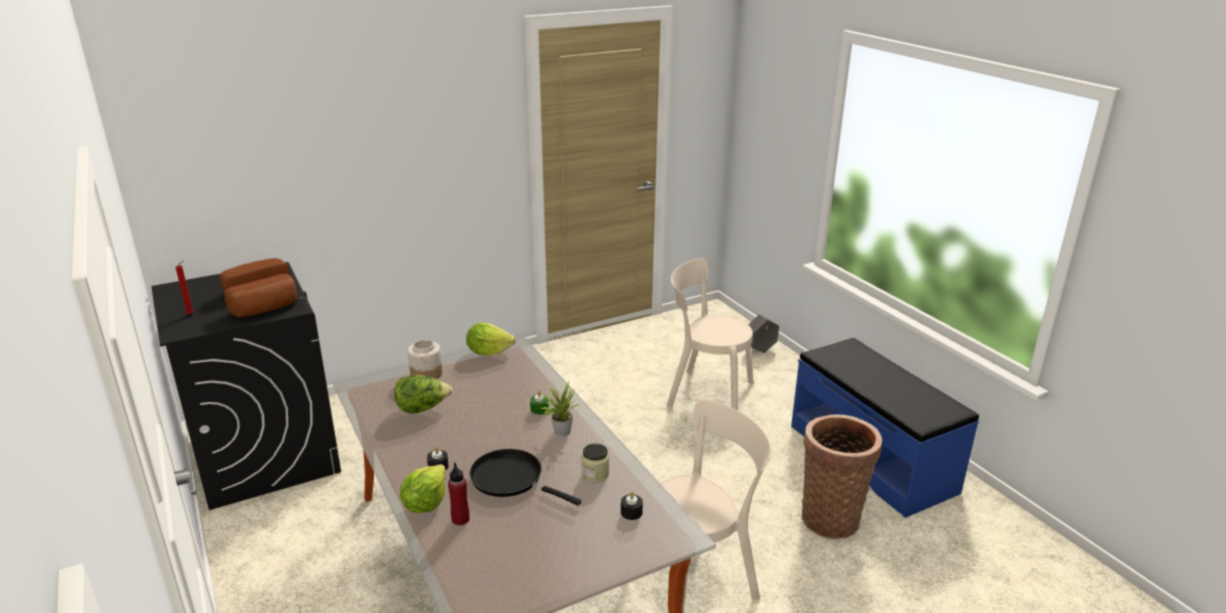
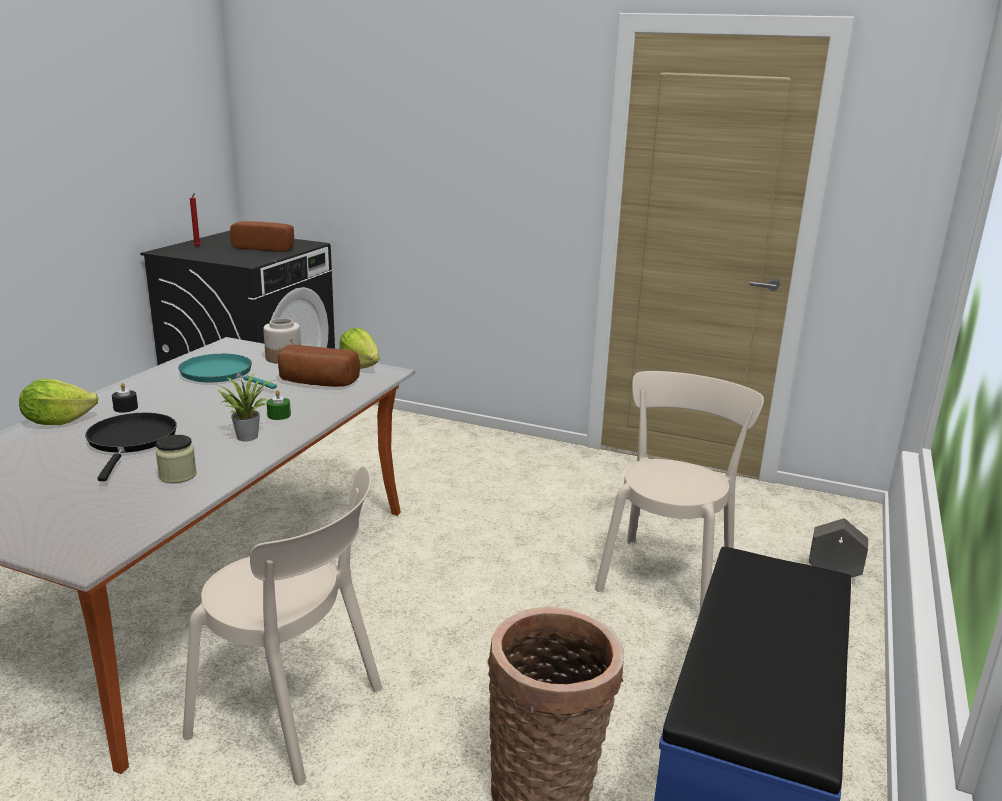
camera: 50 degrees right, 5 degrees down
bread [224,274,297,318] -> bread moved to [278,344,360,387]
lettuce [394,375,453,414] -> turquoise frying pan [179,354,277,389]
red bottle [448,463,470,525] -> none
black candle [621,492,643,520] -> none
beige chair [666,258,753,410] -> beige chair turned 45 degrees clockwise [595,371,764,611]

